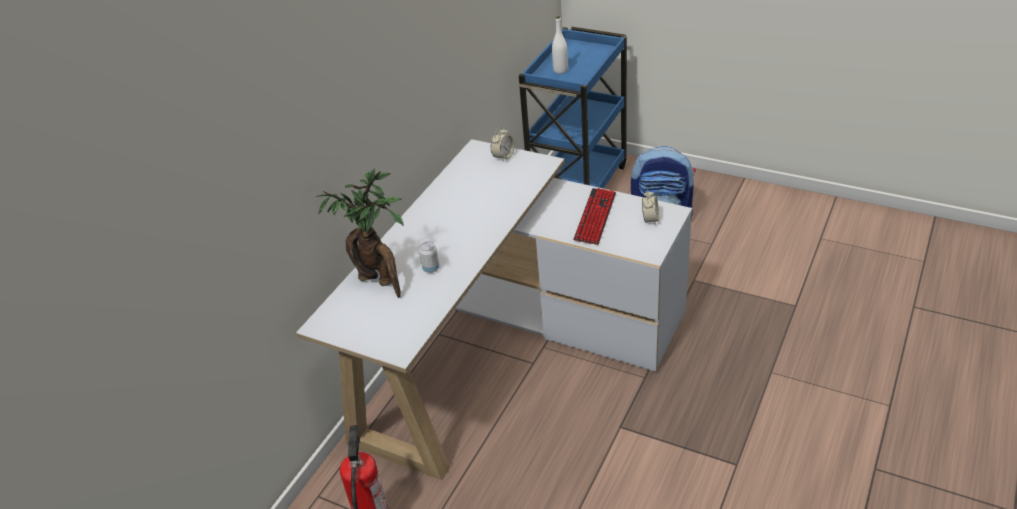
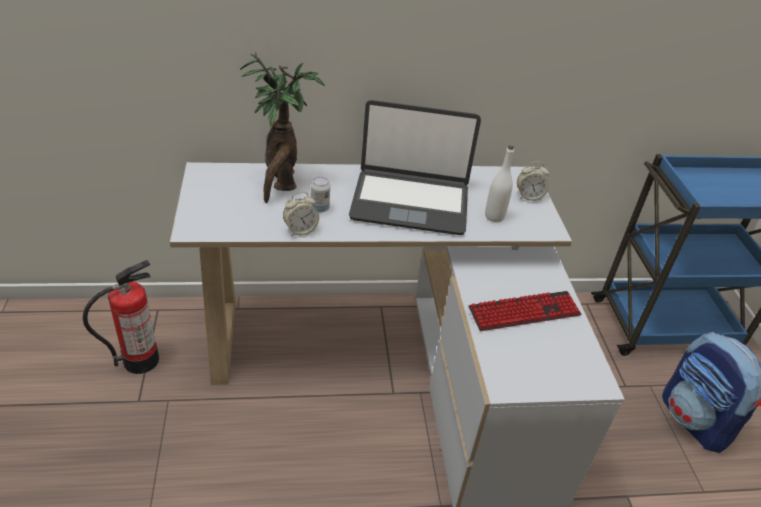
camera: 50 degrees right, 0 degrees up
white bottle [552,16,568,74] -> white bottle moved to [485,145,514,222]
alarm clock [642,190,659,226] -> alarm clock moved to [283,192,319,236]
none -> laptop [349,100,481,235]

